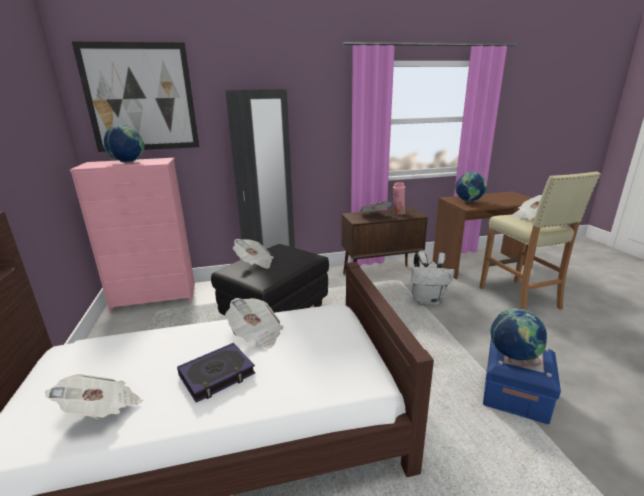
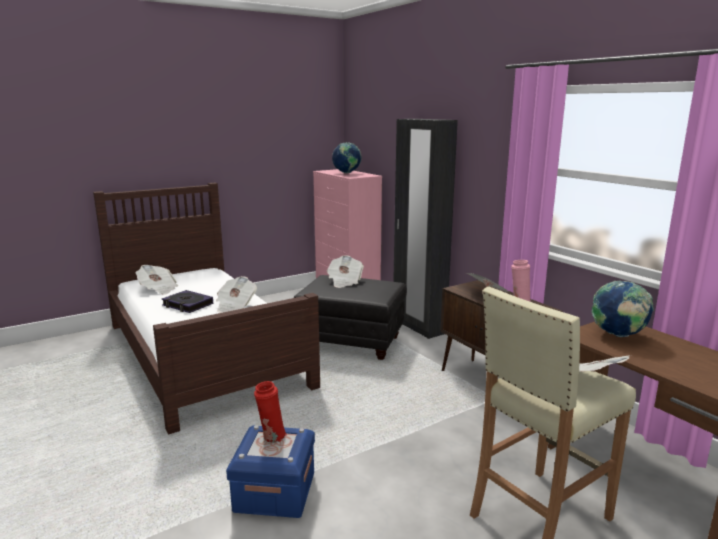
camera: 70 degrees right, 5 degrees down
picture [72,42,199,152] -> none
white backpack [411,252,455,305] -> none
globe [490,308,547,361] -> red vase [254,381,287,443]

